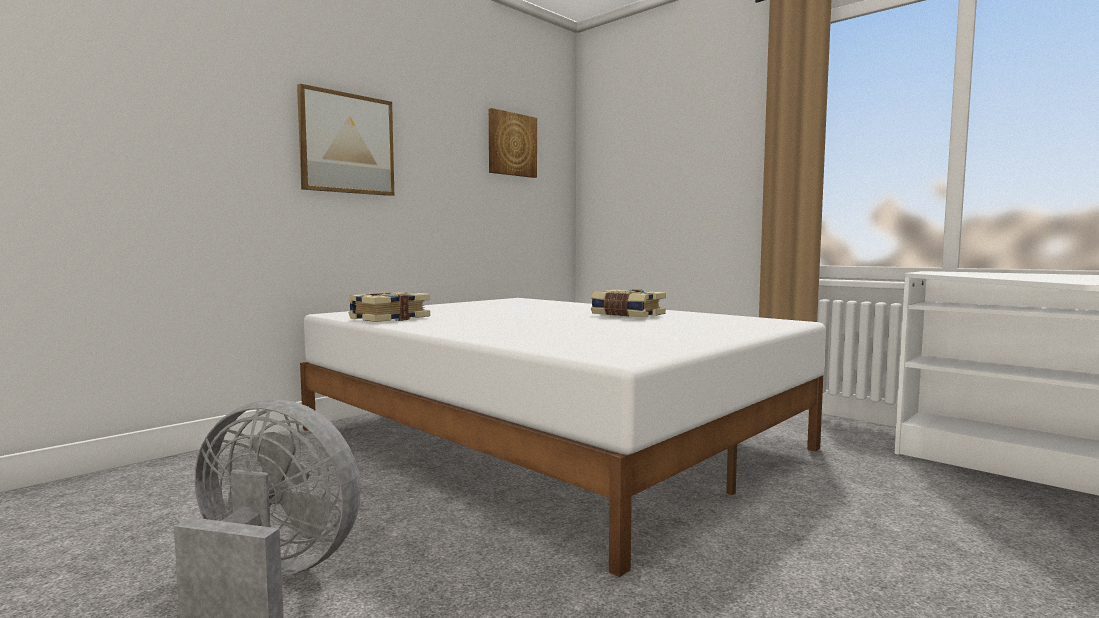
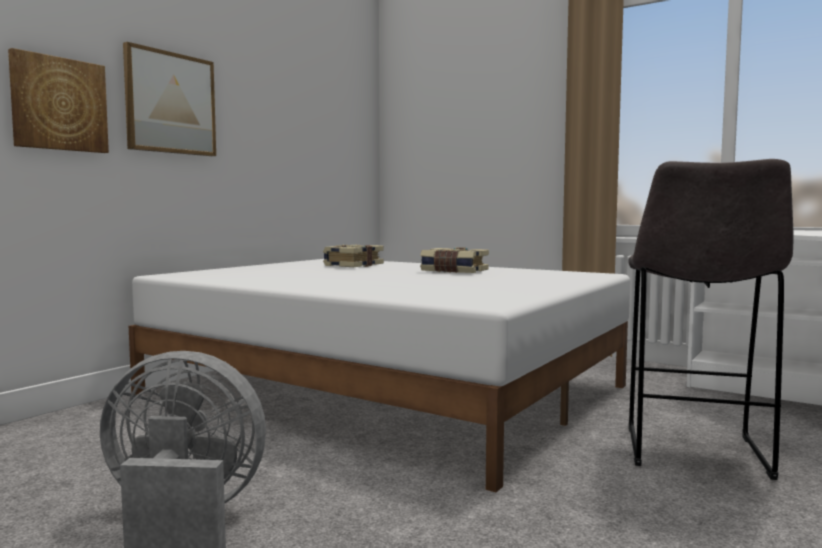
camera: 10 degrees left, 0 degrees up
book [348,292,430,322] -> book moved to [323,244,384,267]
picture [489,108,537,178] -> picture moved to [8,48,109,153]
none -> grey stool [628,159,794,480]

